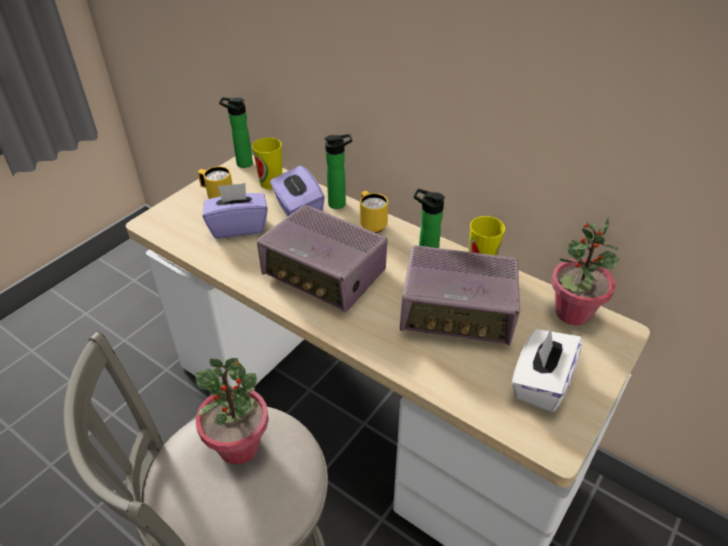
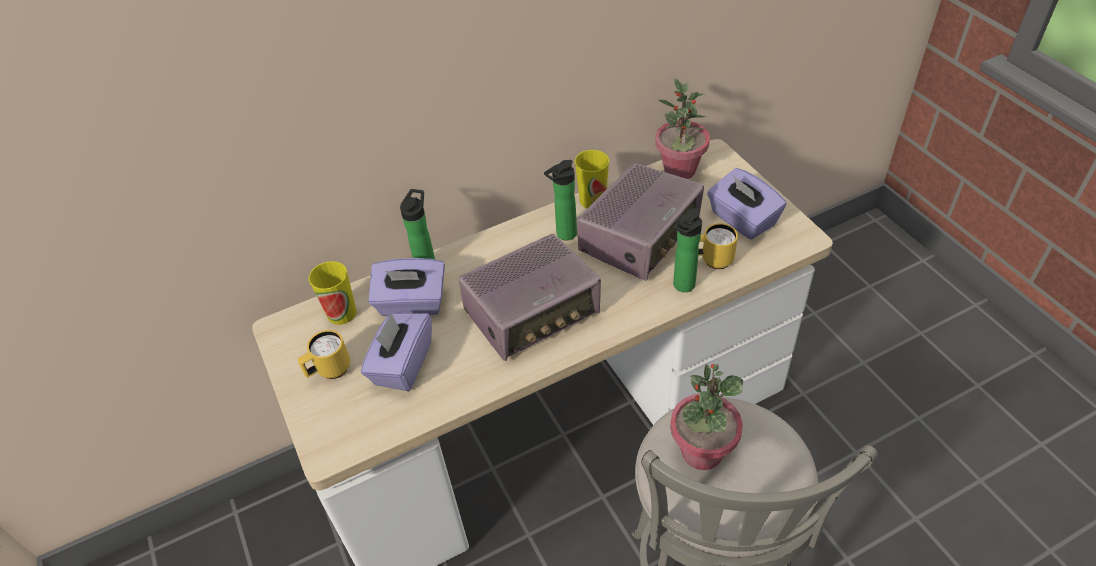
camera: 60 degrees left, 5 degrees up
bottle [219,97,253,168] -> bottle moved to [673,208,702,292]
yellow mug [360,191,388,233] -> yellow mug moved to [698,223,738,269]
white tissue box [512,329,583,412] -> purple tissue box [707,168,787,240]

